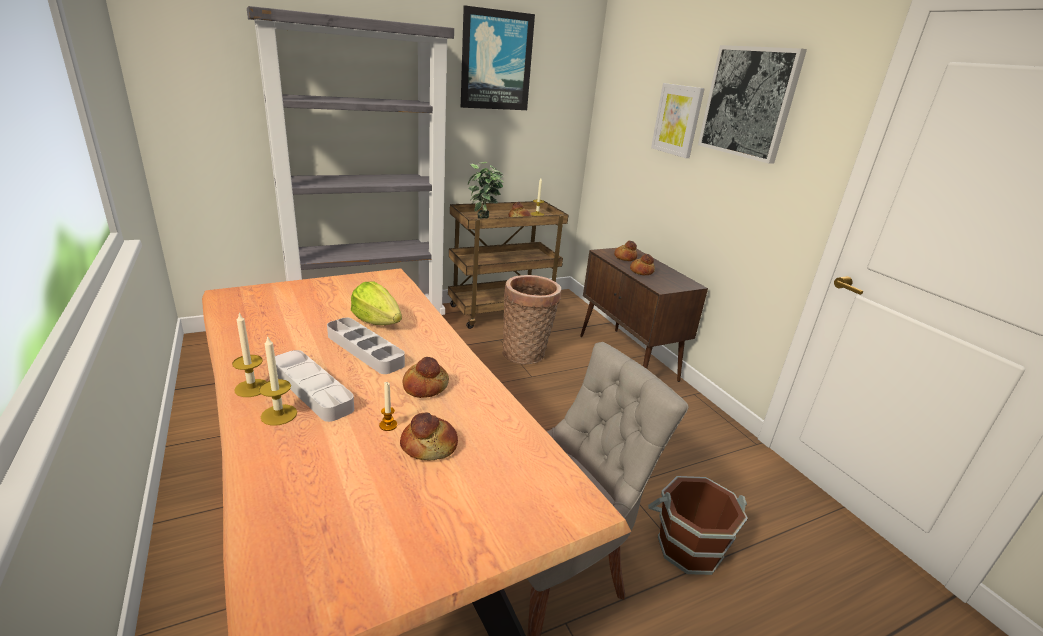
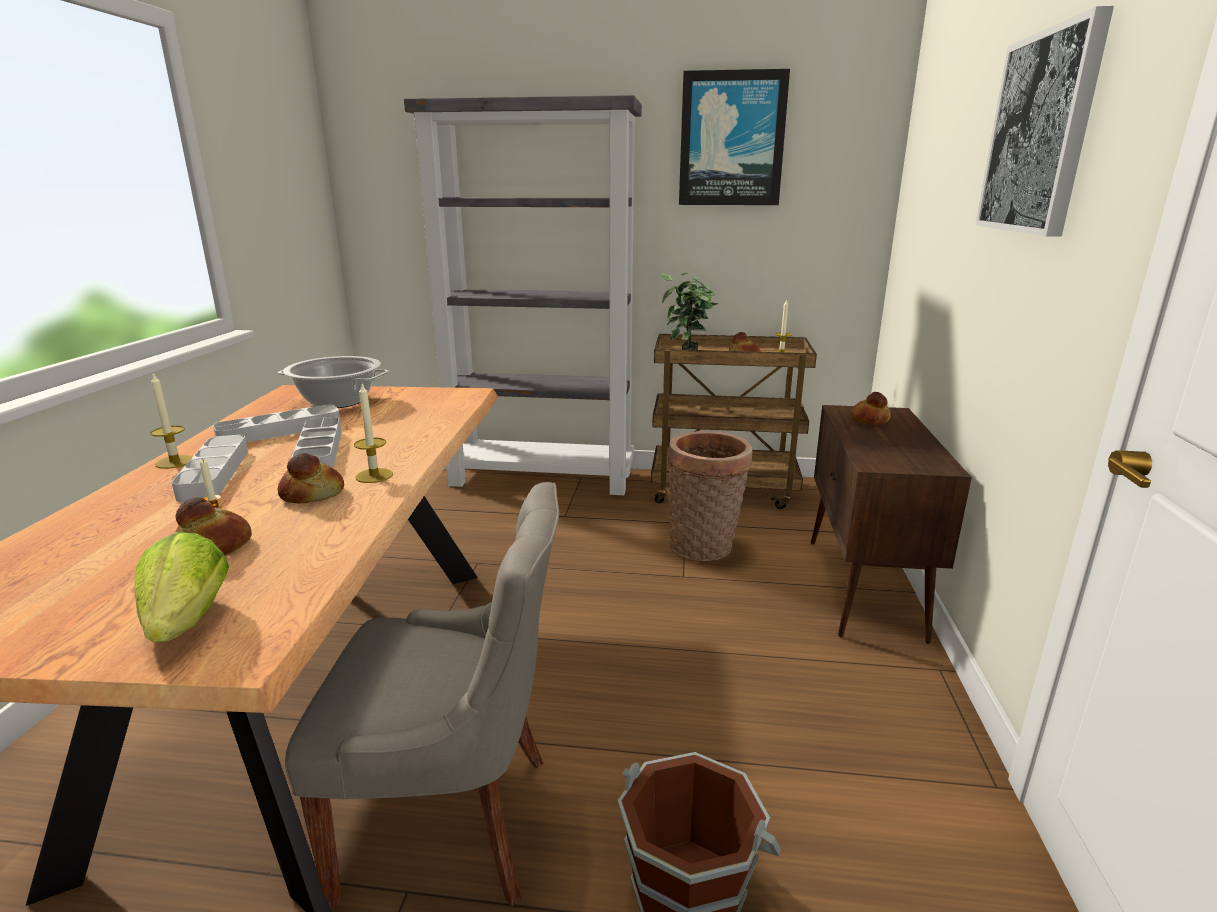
camera: 35 degrees right, 5 degrees down
candle [259,335,297,426] -> candle moved to [354,384,393,483]
lettuce [351,282,402,325] -> lettuce moved to [135,532,229,642]
bread [630,254,655,276] -> none
picture [651,83,705,158] -> none
none -> grey tray [213,405,341,443]
none -> cooking pot [278,356,389,408]

